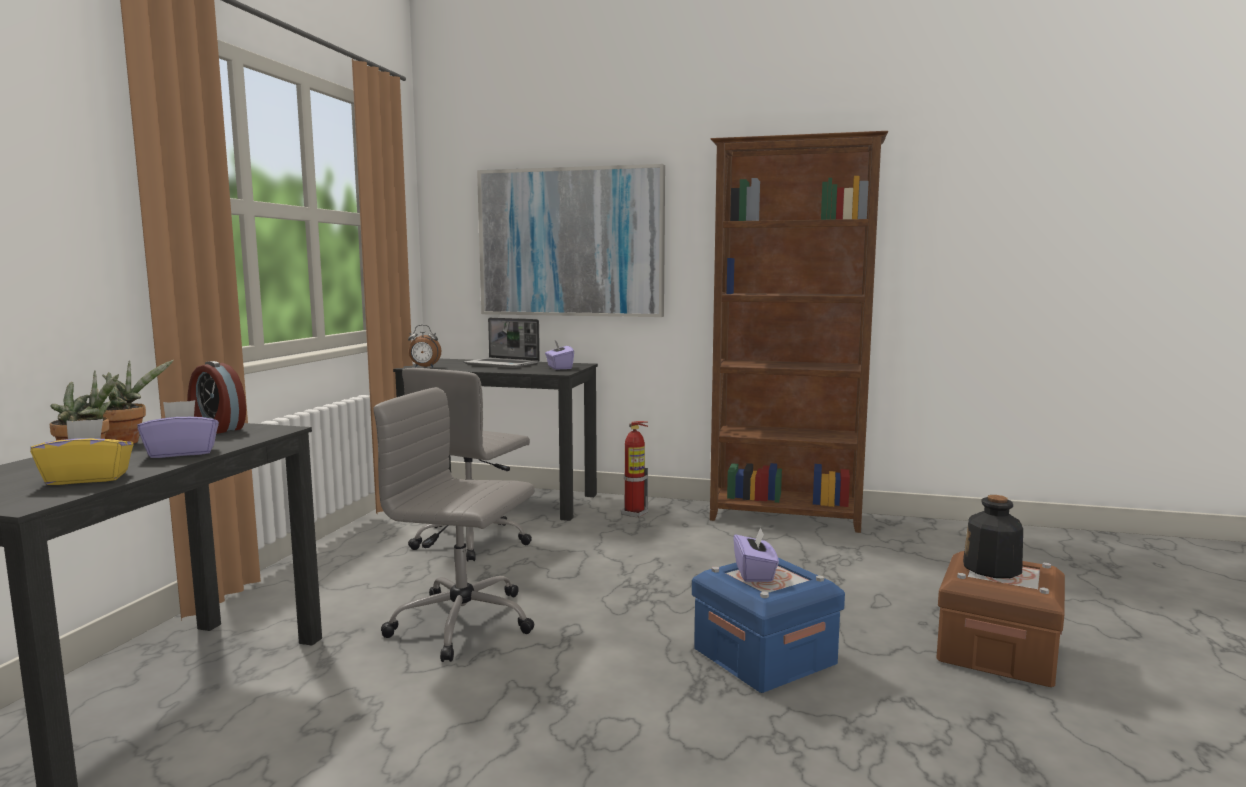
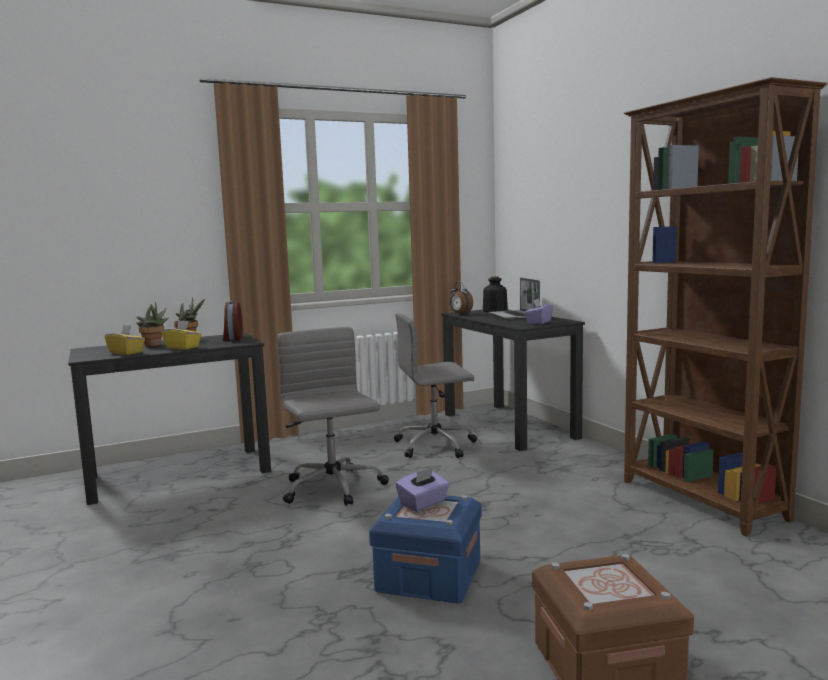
camera: 50 degrees right, 0 degrees up
purple tissue box [137,400,219,458] -> yellow tissue box [161,321,202,349]
picture [477,164,665,317] -> none
fire extinguisher [621,421,648,518] -> none
bottle [963,495,1023,578] -> bottle moved to [483,277,508,312]

